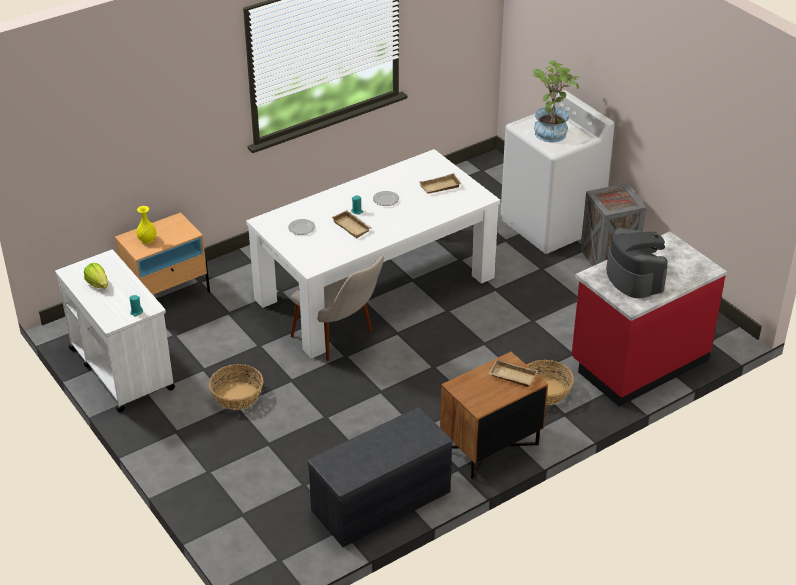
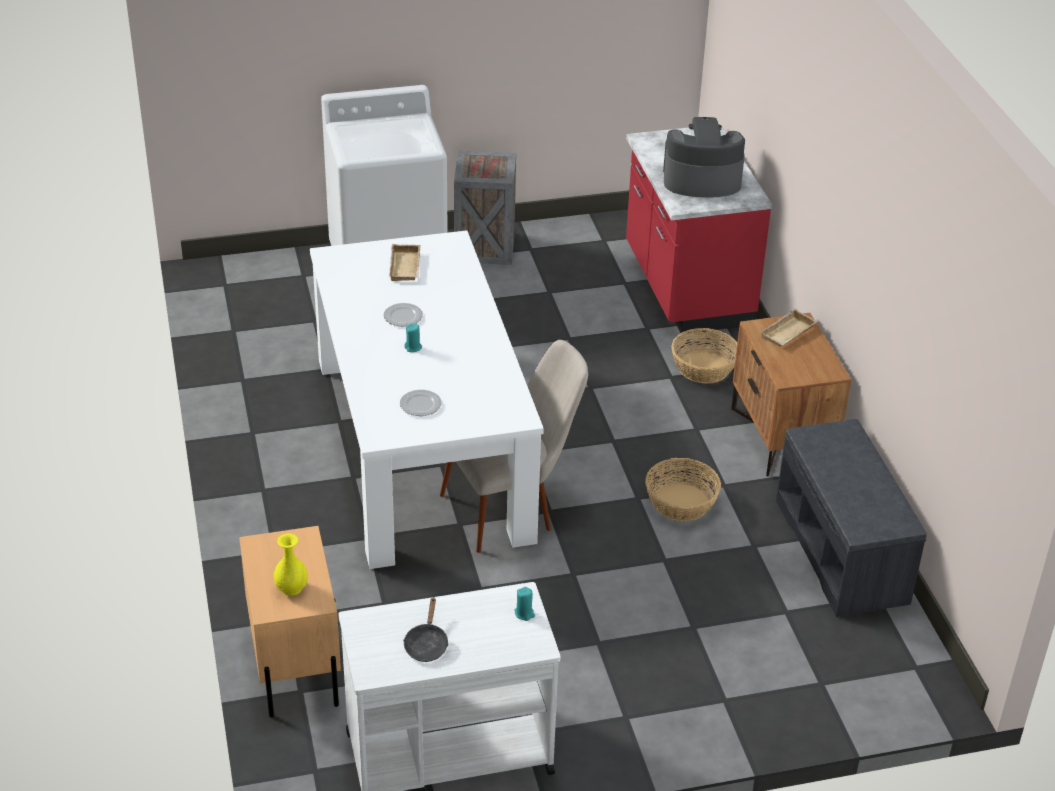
camera: 70 degrees left, 0 degrees up
lettuce [84,263,108,289] -> black frying pan [403,597,449,662]
basket [209,364,263,410] -> basket moved to [645,458,721,521]
beige tray [331,210,372,238] -> none
potted plant [532,60,580,142] -> none

